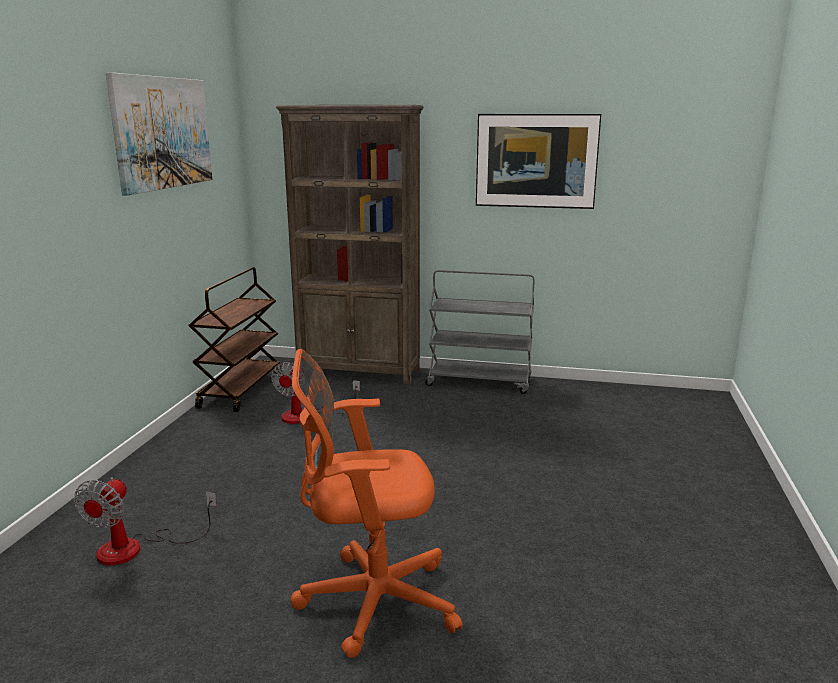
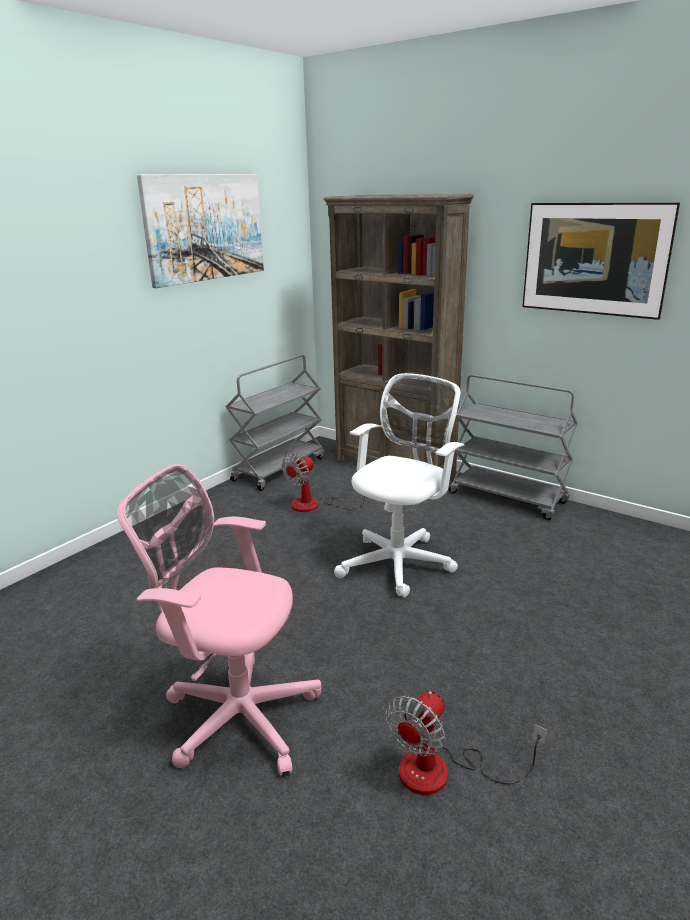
camera: 25 degrees right, 5 degrees up
fan [74,477,217,566] -> fan moved to [386,691,547,795]
brown cart [188,267,281,412] -> grey cart [225,355,324,491]
orange office chair [291,349,462,658] -> pink office chair [117,464,321,775]
none -> white office chair [334,373,465,597]

